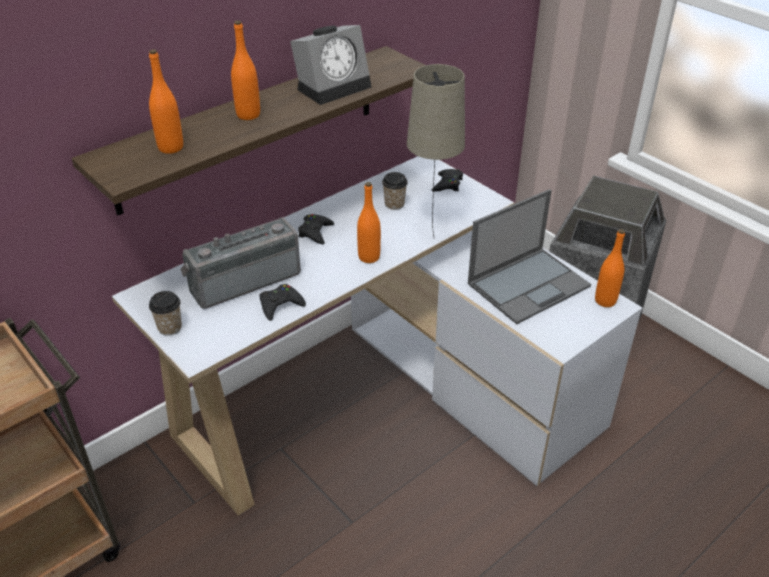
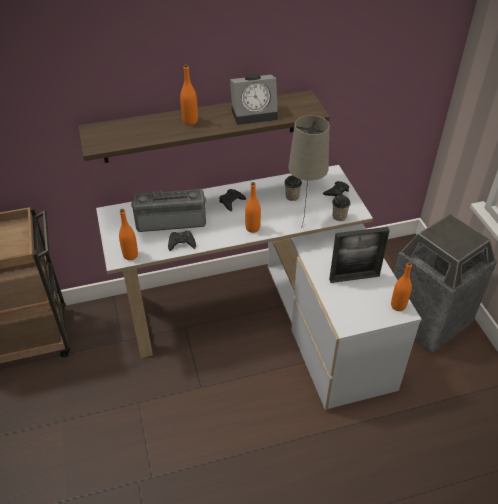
camera: 25 degrees right, 5 degrees up
orange bottle [149,49,183,154] -> orange bottle moved to [119,209,138,260]
cup [149,291,182,336] -> cup moved to [332,195,350,221]
laptop [468,189,591,324] -> picture frame [329,227,390,283]

